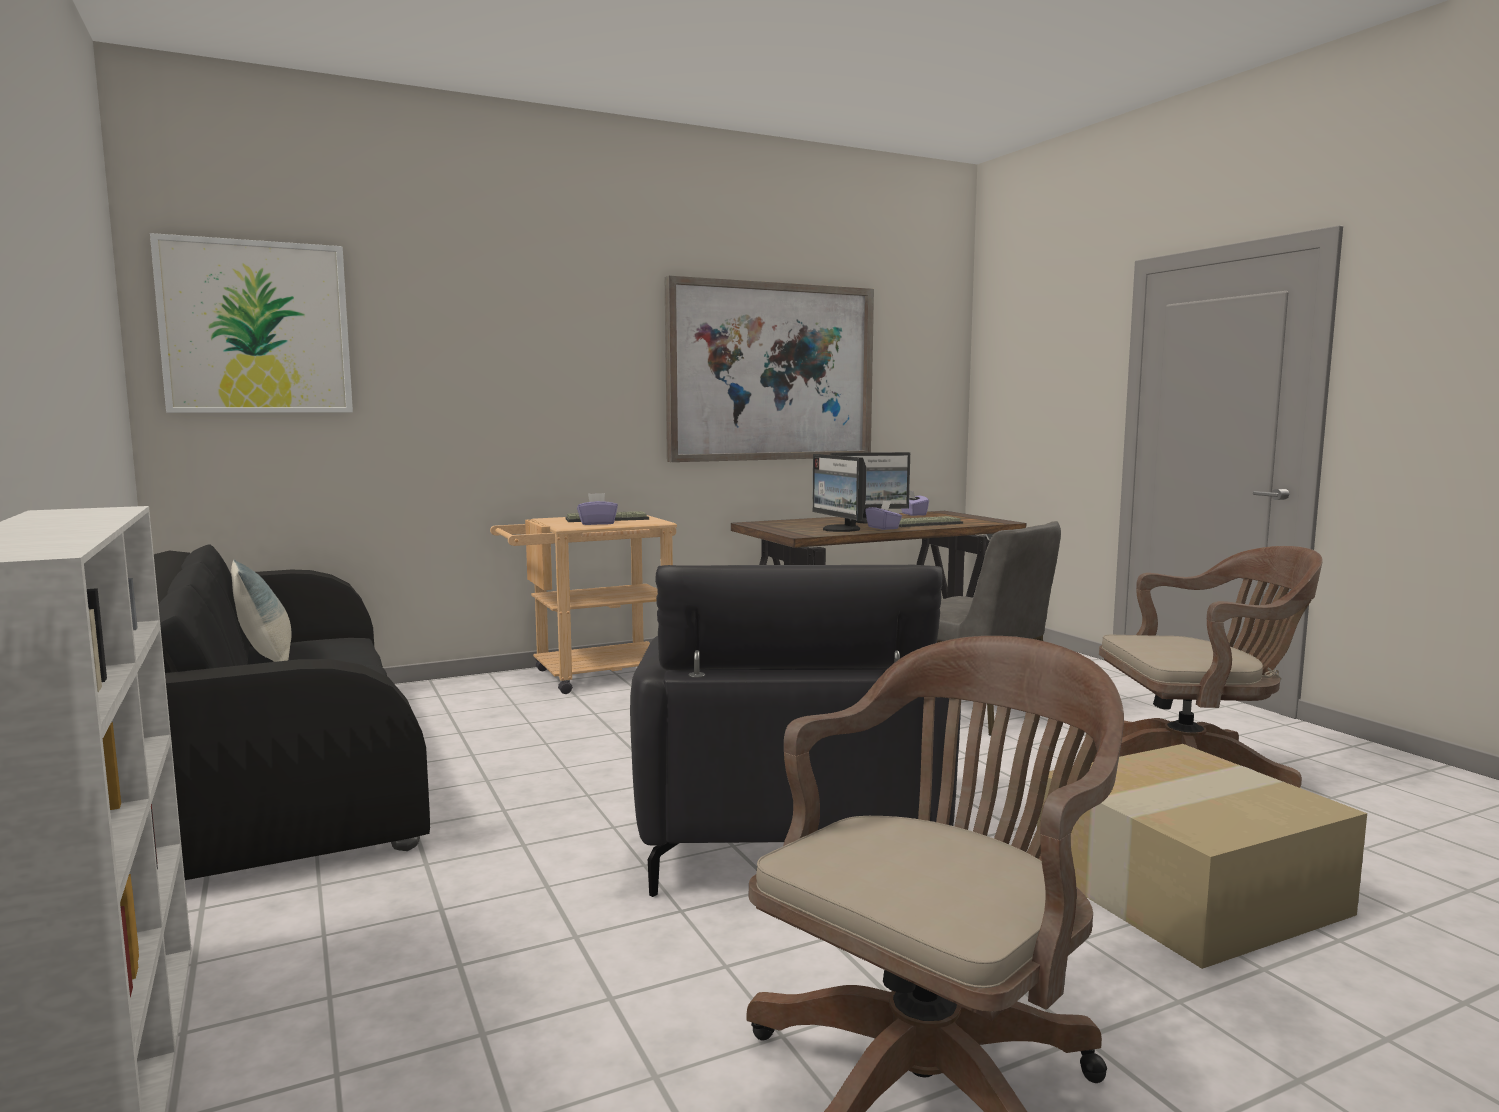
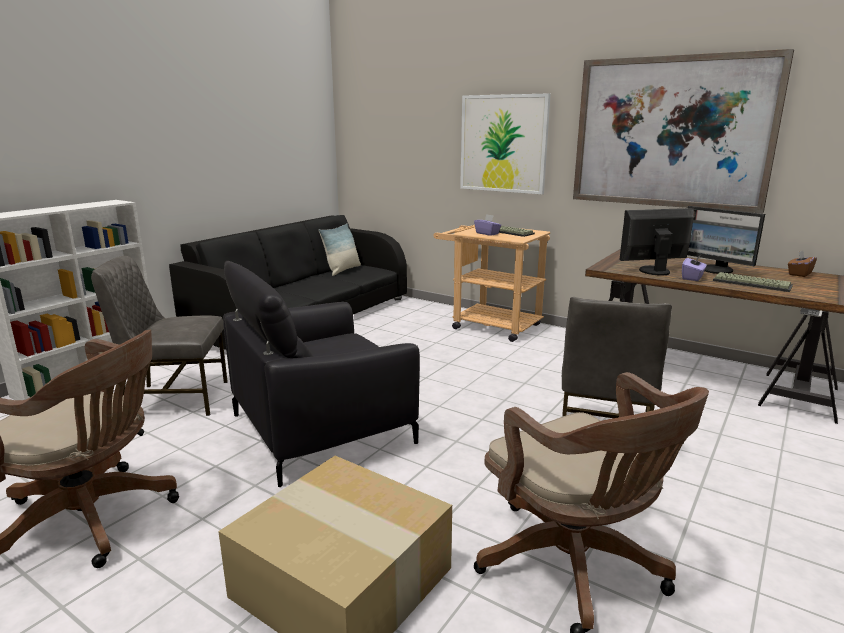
camera: 60 degrees right, 10 degrees up
picture [150,233,353,413] -> picture moved to [460,93,551,194]
monitor [812,454,867,532] -> monitor turned 45 degrees clockwise [620,208,694,276]
purple tissue box [901,490,929,516] -> brown tissue box [788,250,817,277]
none -> grey chair [91,256,228,416]

